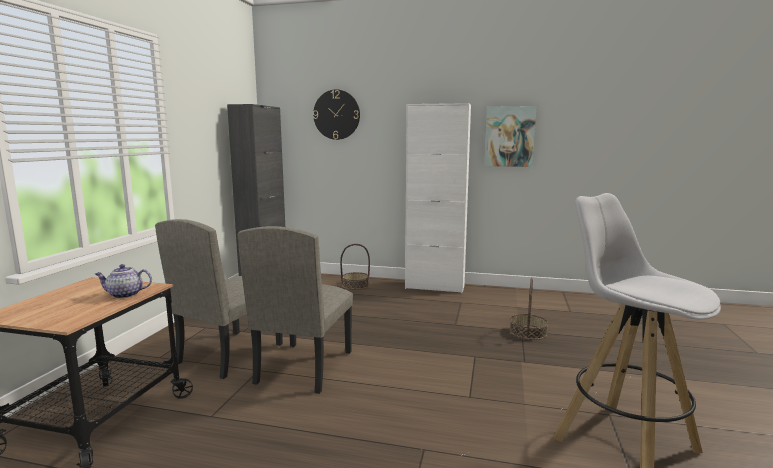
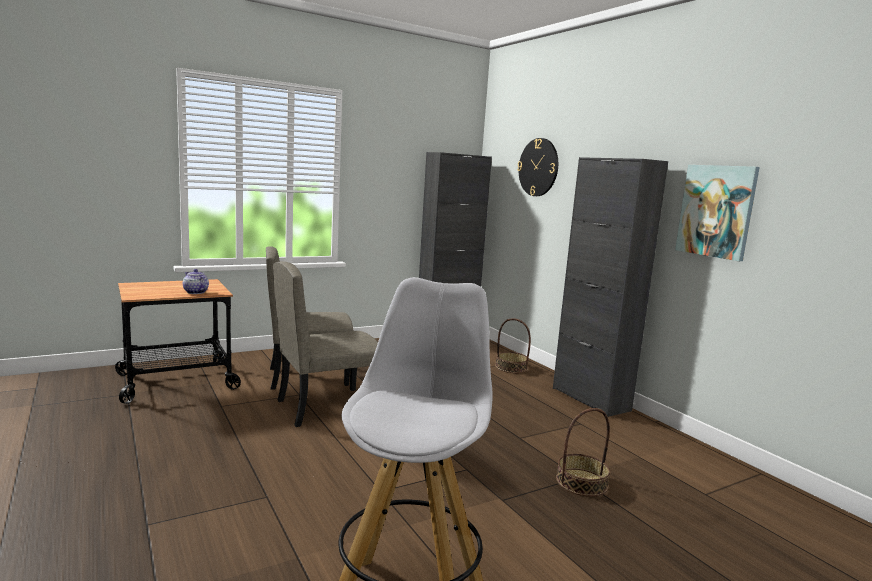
camera: 45 degrees right, 0 degrees up
white cabinet [405,103,471,293] -> black cabinet [553,157,668,417]

